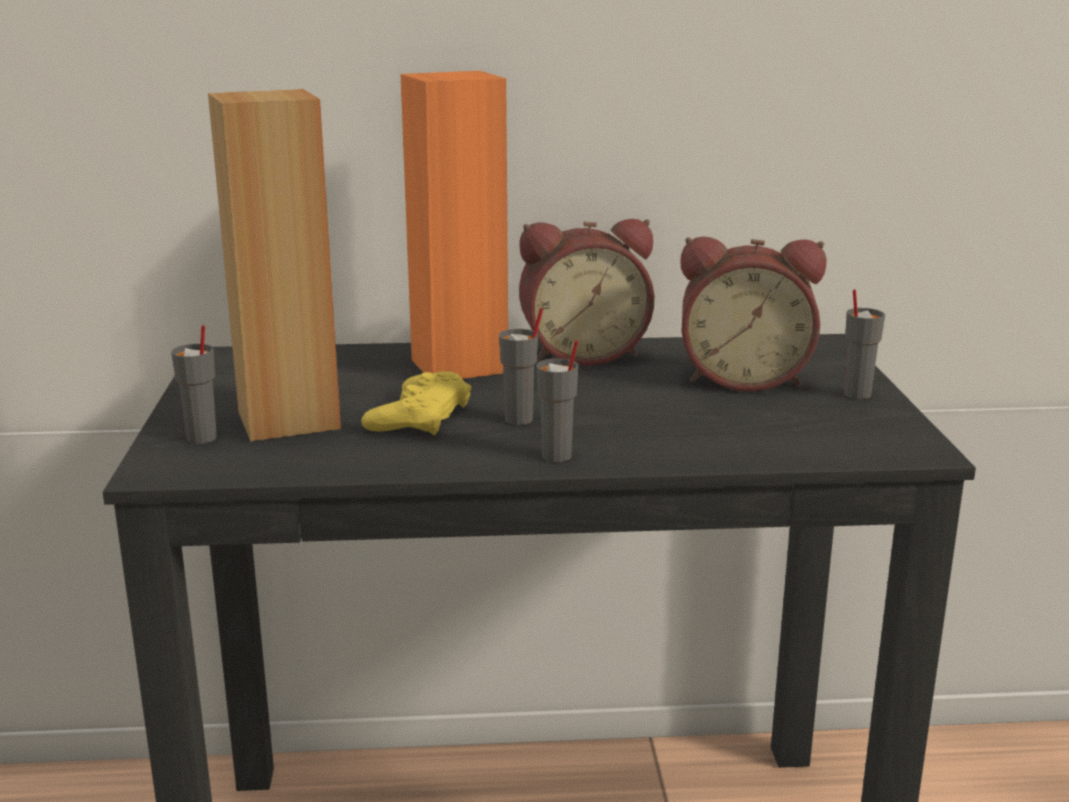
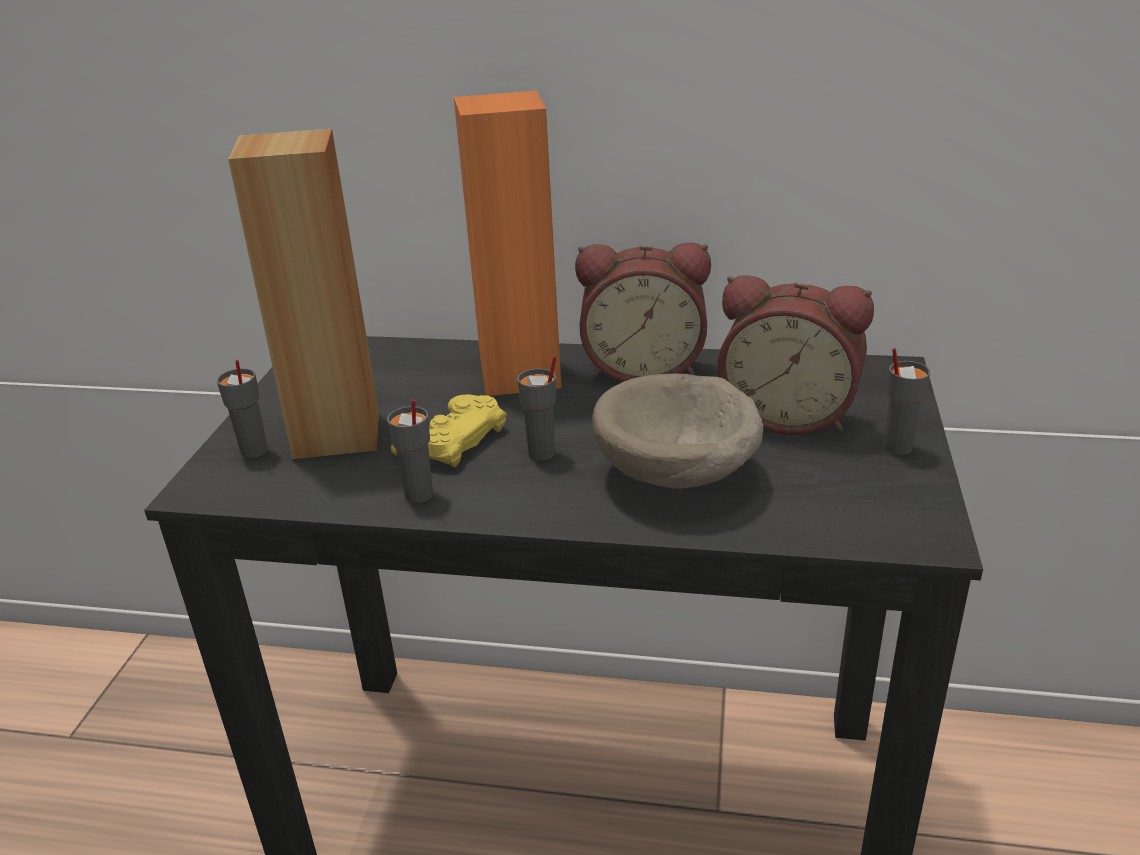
camera: 15 degrees right, 10 degrees up
grey cup [536,340,578,462] -> grey cup moved to [387,399,433,503]
none -> beige bowl [593,374,763,489]

